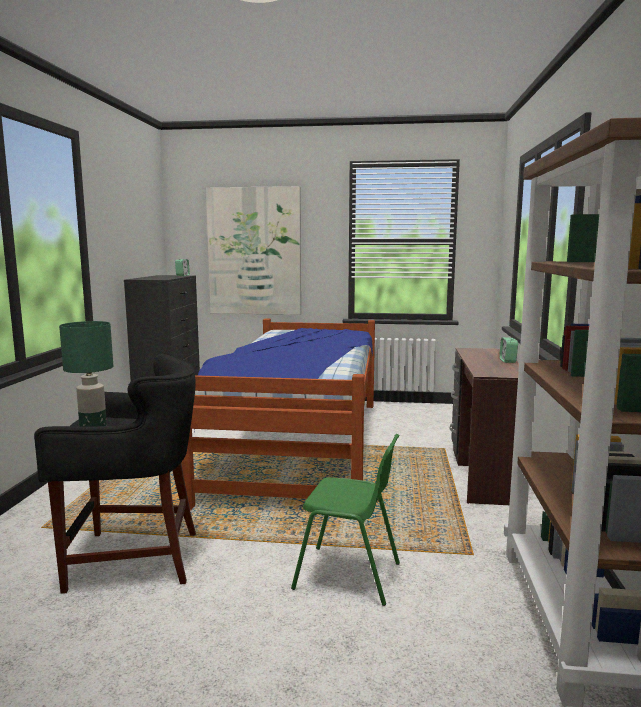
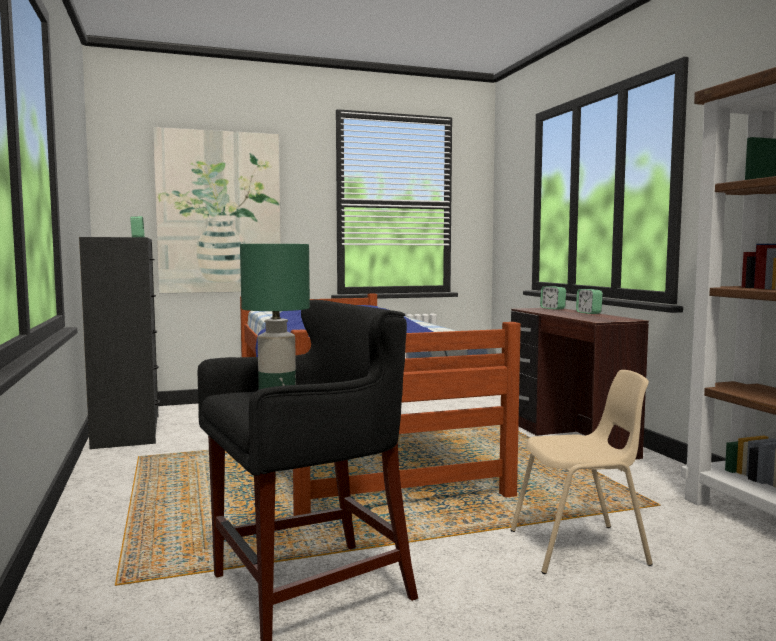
camera: 25 degrees left, 5 degrees down
green chair [291,434,400,606] -> beige chair [511,370,653,574]
none -> alarm clock [540,286,566,310]

